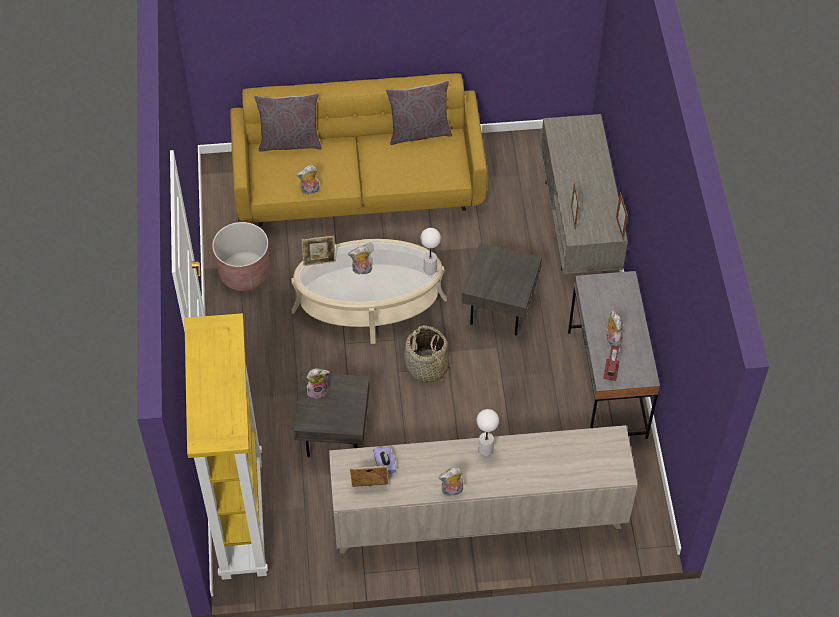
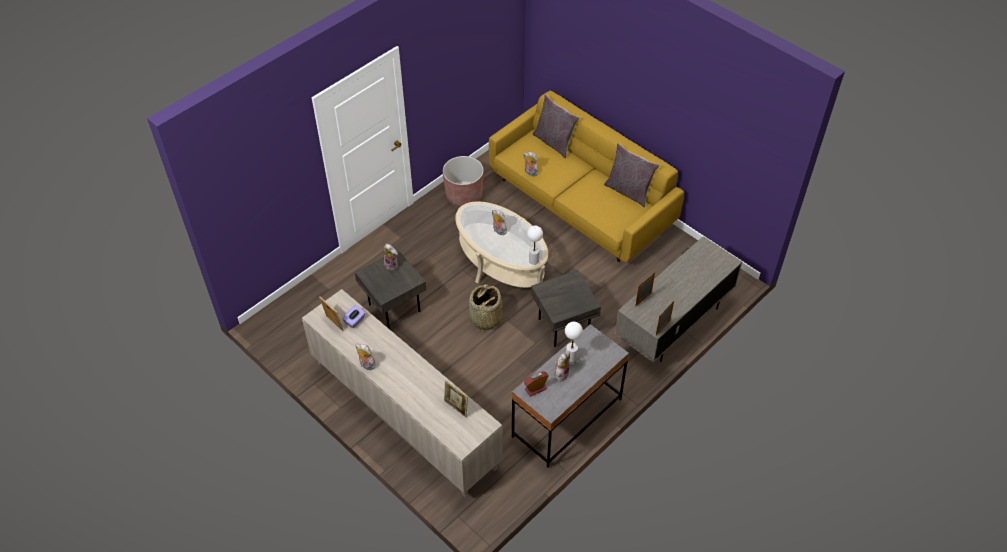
camera: 50 degrees right, 5 degrees down
yellow bookcase [184,313,268,580] -> none
picture frame [302,236,336,266] -> picture frame moved to [444,380,468,417]
white table lamp [476,409,499,456] -> white table lamp moved to [565,322,583,362]

